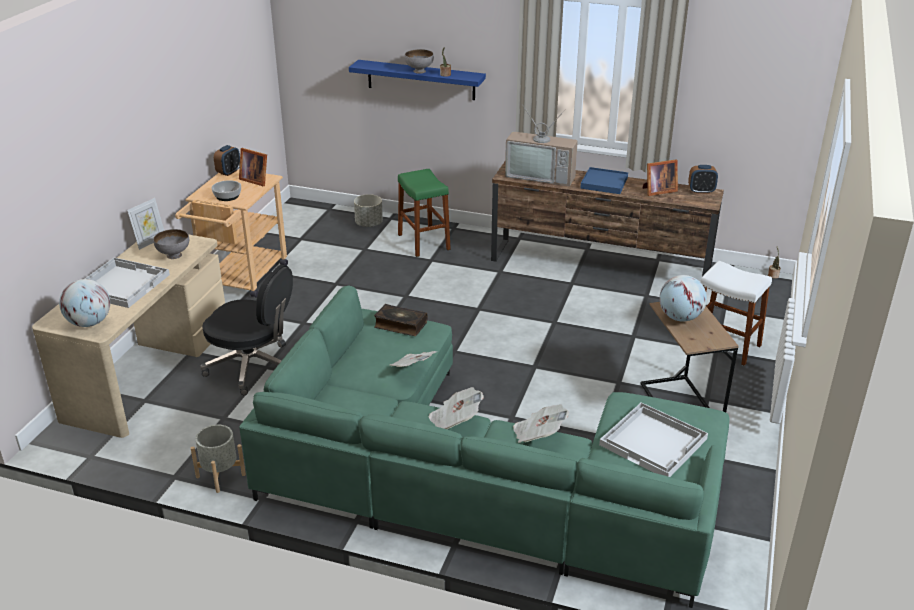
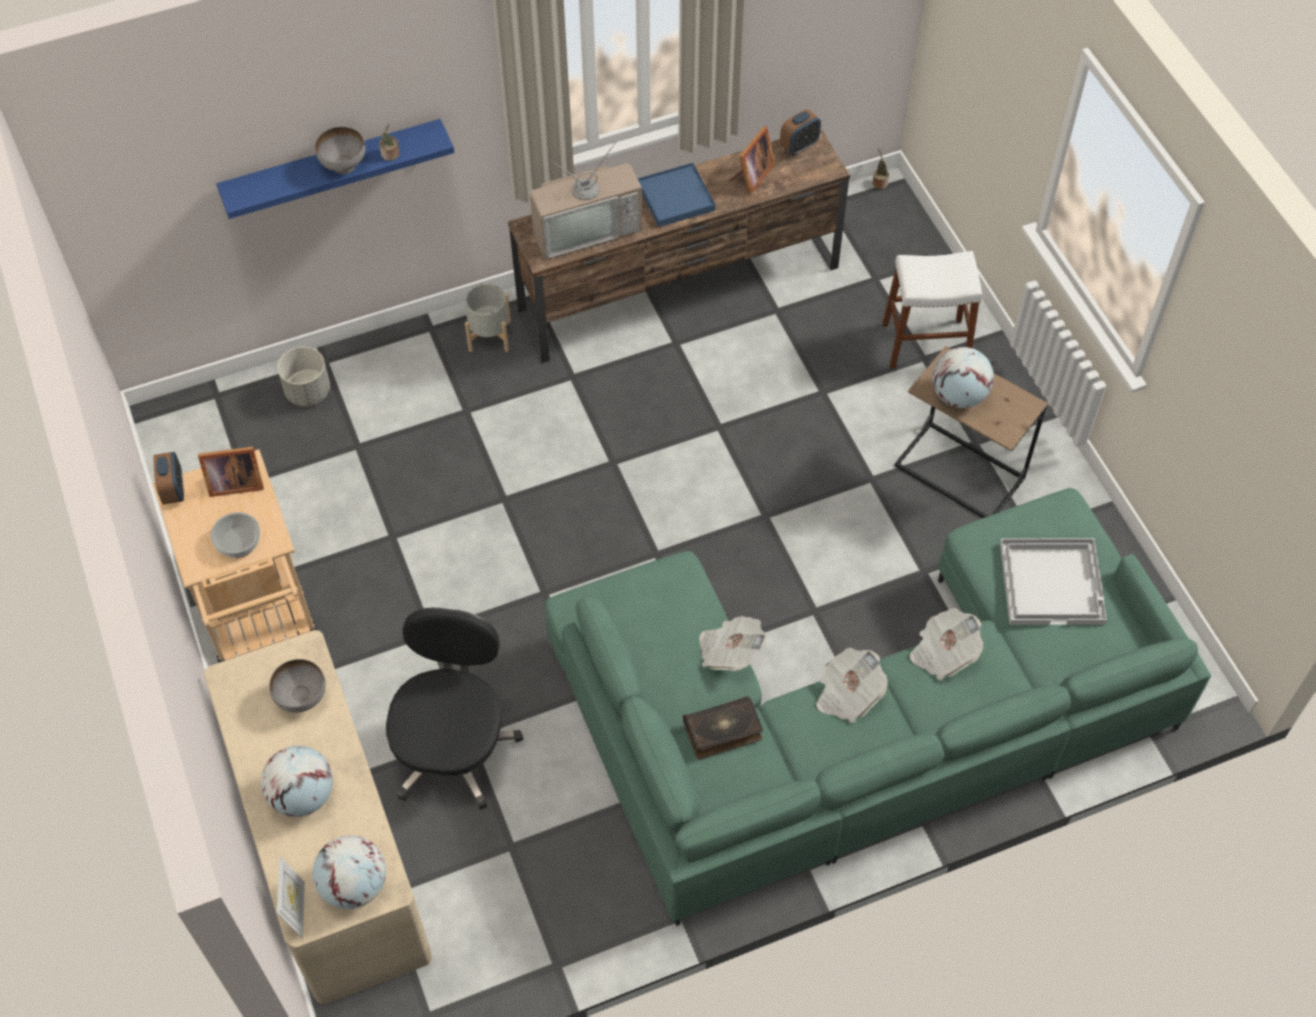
camera: 40 degrees left, 25 degrees up
white tray [85,257,170,308] -> globe [261,746,333,817]
picture frame [127,198,164,250] -> picture frame moved to [277,856,305,938]
grey planter [191,425,246,493] -> grey planter moved to [465,283,511,352]
black office chair [200,265,293,395] -> black office chair turned 60 degrees counterclockwise [386,608,523,810]
book [374,304,428,336] -> book moved to [683,696,763,760]
green stool [398,169,451,257] -> none

